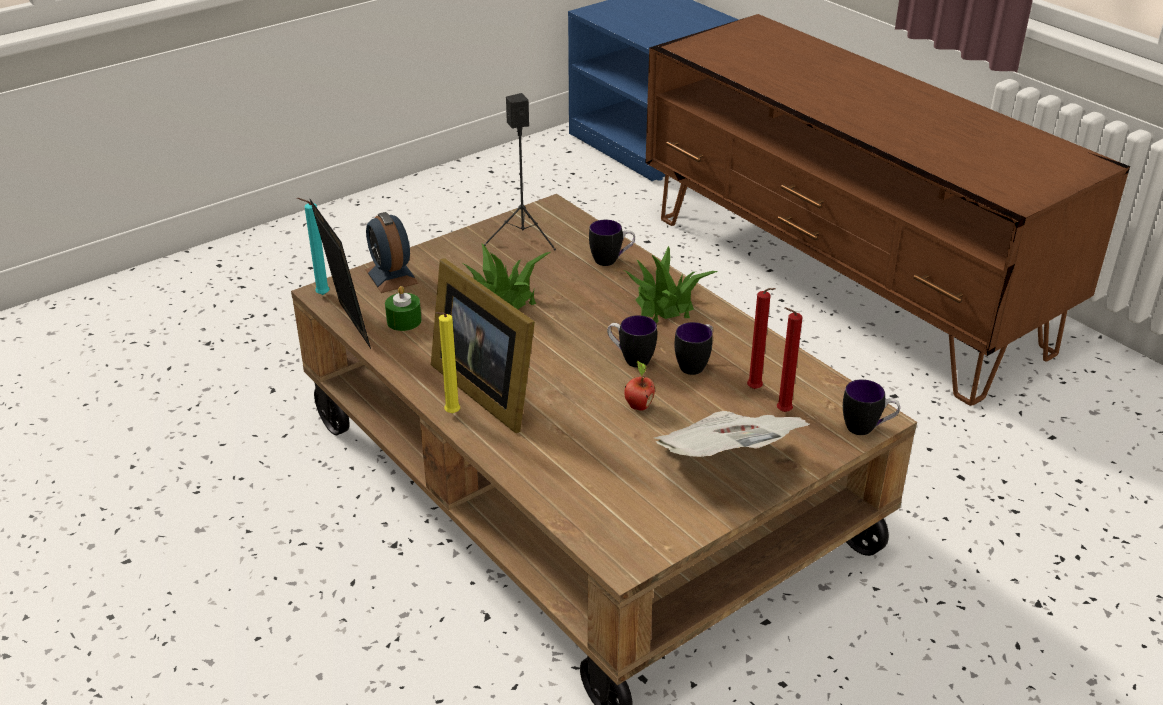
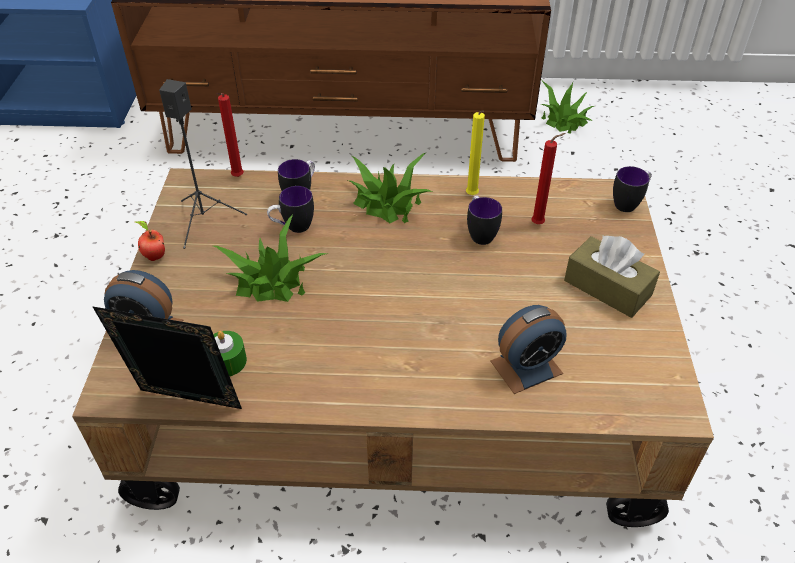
camera: 50 degrees left, 10 degrees up
turquoise candle [297,198,330,295] -> none
picture frame [431,258,535,433] -> none
yellow candle [436,312,460,413] -> yellow candle moved to [466,110,485,195]
mug [607,315,657,368] -> mug moved to [267,186,314,233]
apple [624,361,655,411] -> apple moved to [134,221,165,261]
newspaper [654,411,809,457] -> brown tissue box [564,235,660,318]
red candle [777,307,802,412] -> red candle moved to [216,93,244,177]
none -> alarm clock [490,305,566,394]
none -> potted plant [541,80,594,134]

